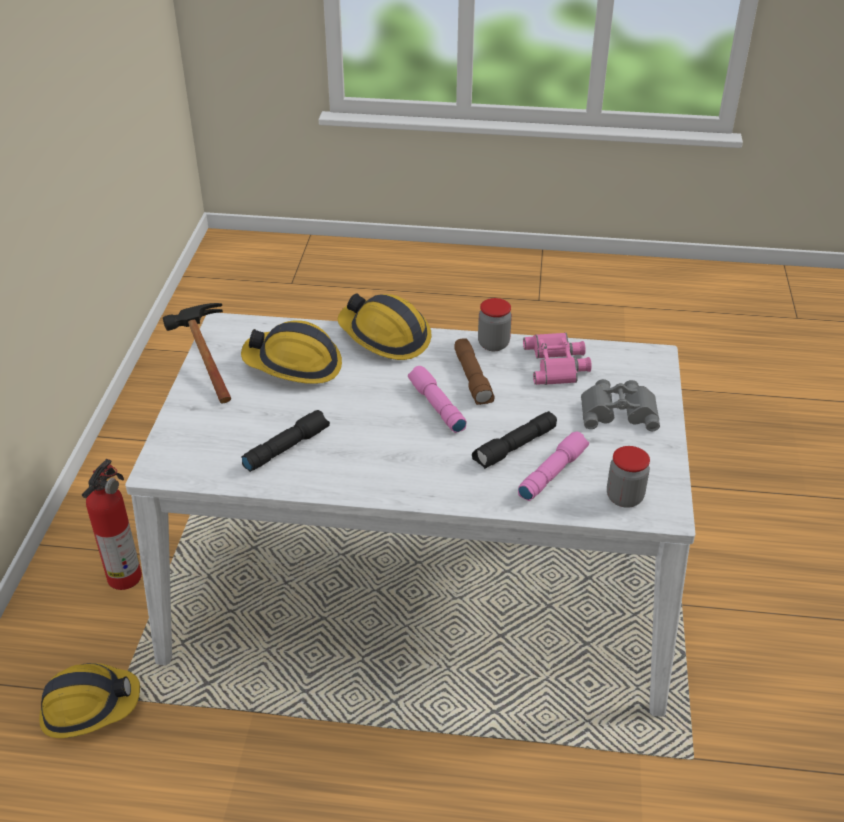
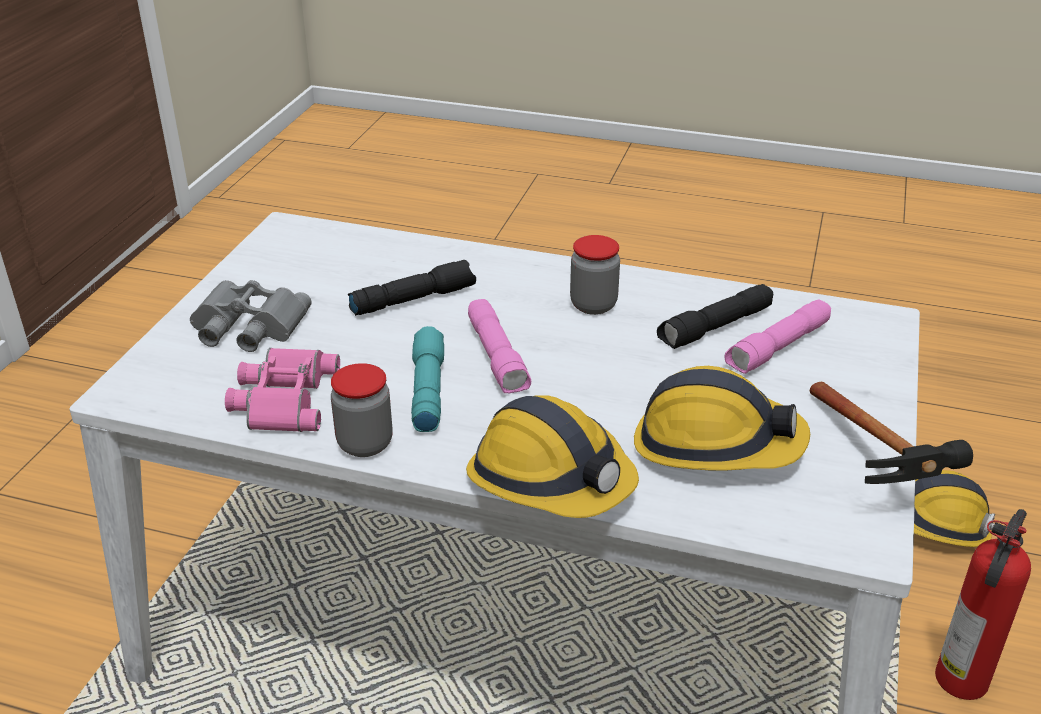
camera: 170 degrees left, 5 degrees down
brown flashlight [454,338,495,405] -> turquoise flashlight [411,326,444,432]
pink flashlight [518,431,589,501] -> pink flashlight moved to [725,299,831,374]
jar [607,446,650,508] -> jar moved to [570,235,620,315]

